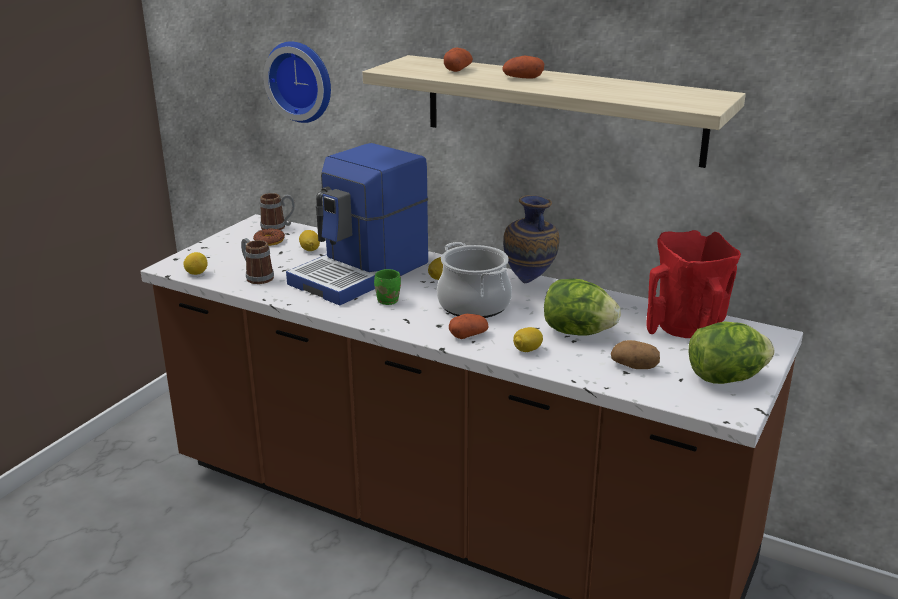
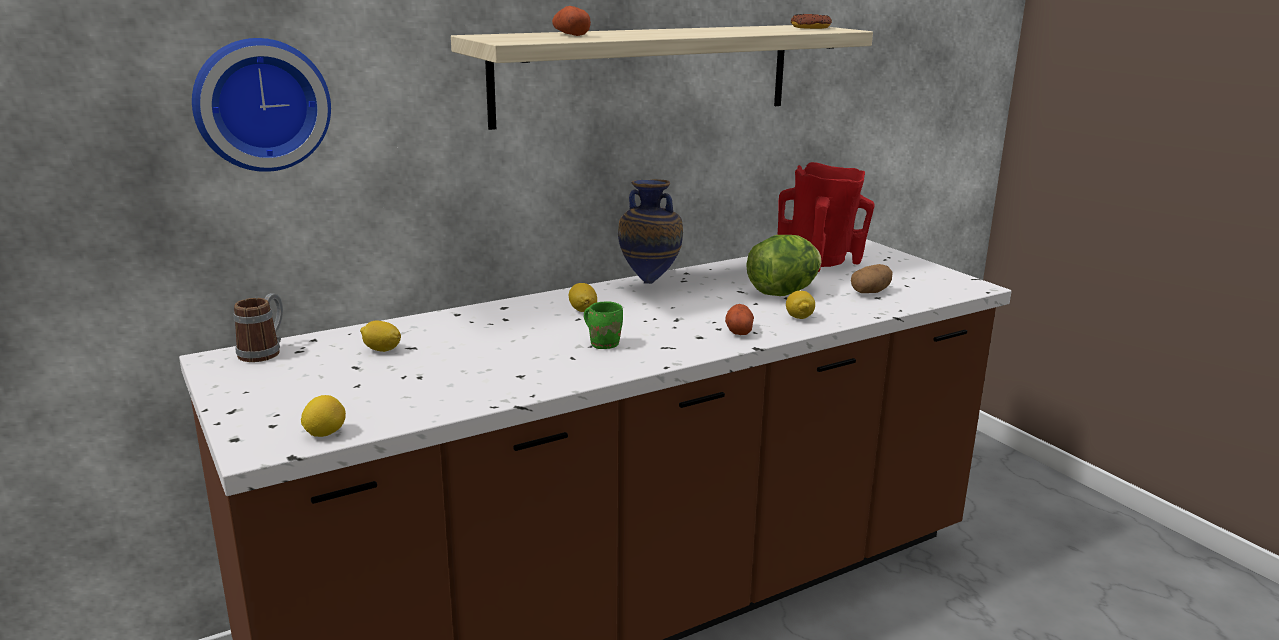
camera: 60 degrees left, 5 degrees down
mug [241,238,274,284] -> none
donut [253,228,285,246] -> donut moved to [791,14,832,29]
coffee machine [286,143,428,306] -> none
cooking pot [437,242,512,318] -> none
potato [503,56,544,79] -> none
lettuce [689,321,774,384] -> none

